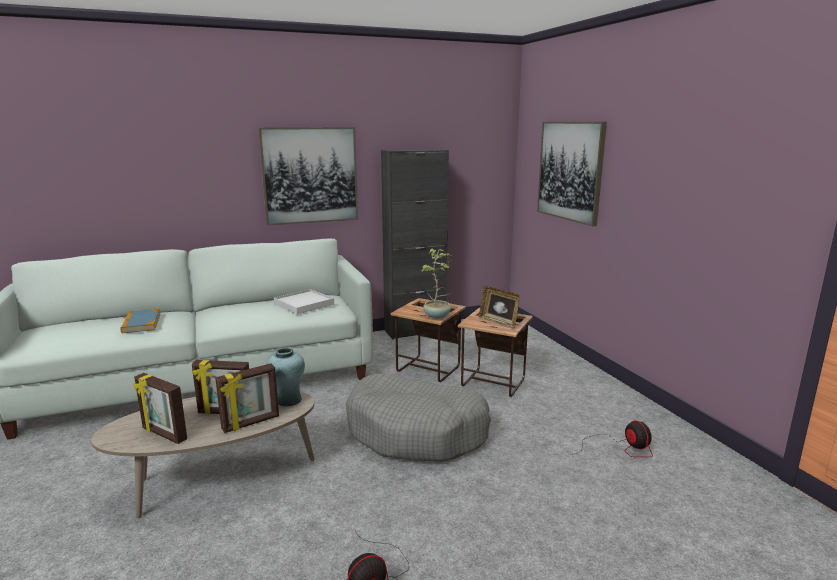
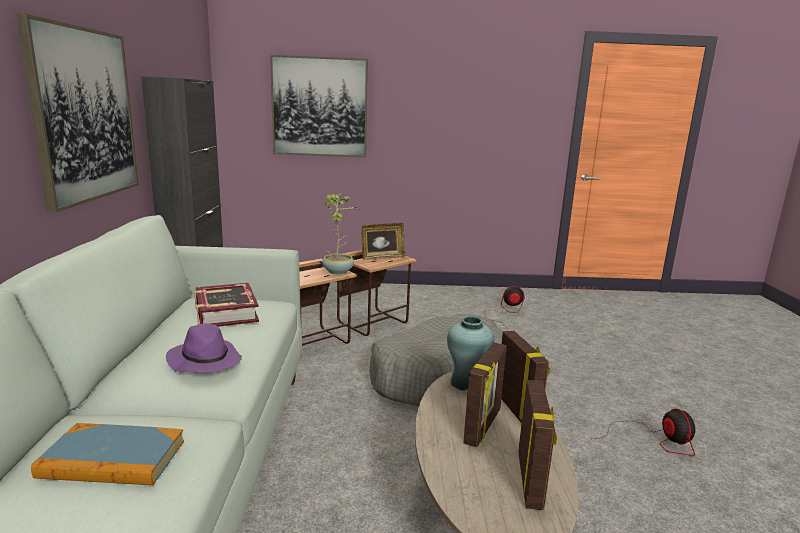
camera: 70 degrees left, 0 degrees up
picture frame [133,373,187,444] -> picture frame turned 45 degrees counterclockwise [518,380,557,510]
white tray [274,289,334,314] -> book [194,283,259,327]
none -> purple hat [166,323,242,373]

